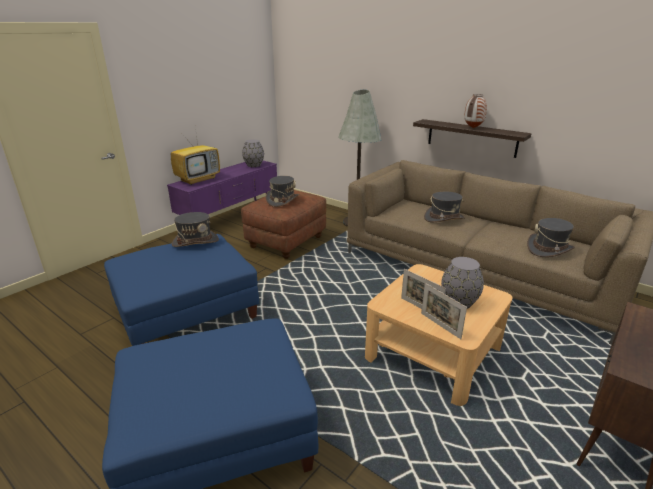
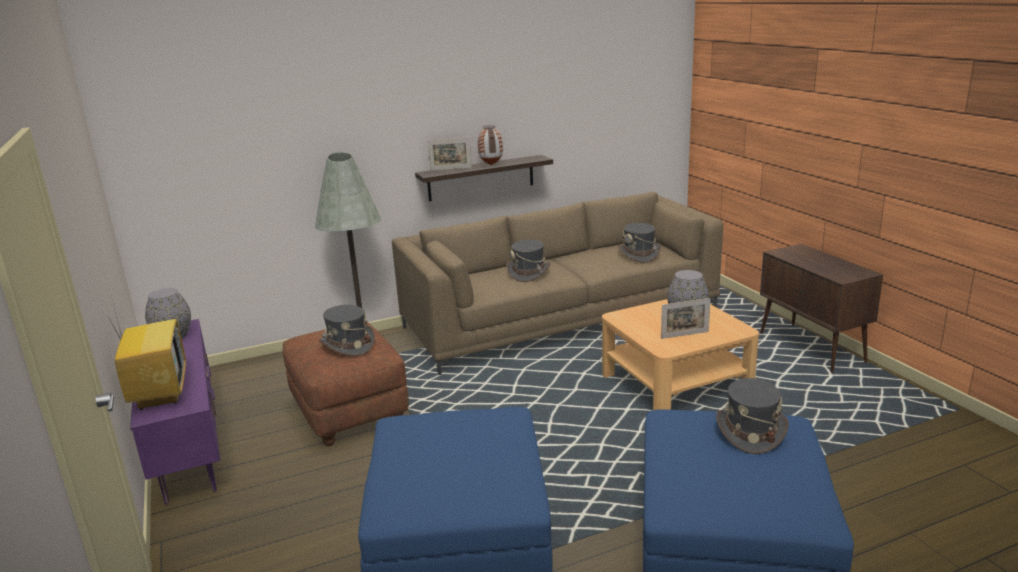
camera: 60 degrees left, 5 degrees down
grey hat [172,212,219,247] -> grey hat moved to [716,378,789,454]
picture frame [421,283,467,339] -> picture frame moved to [428,138,472,171]

